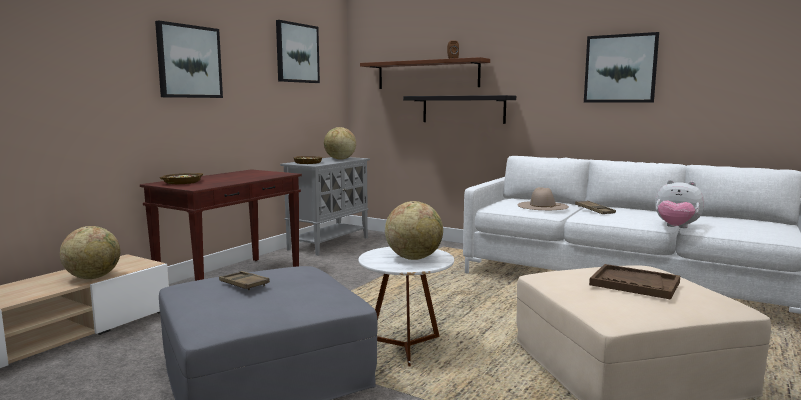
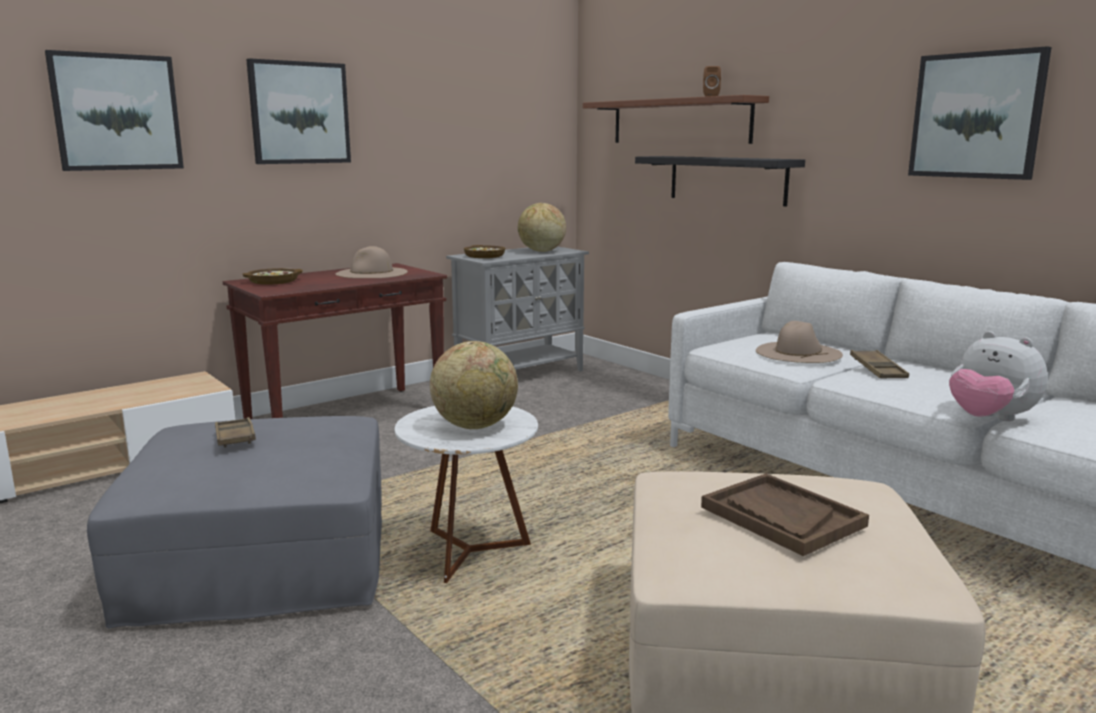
camera: 20 degrees right, 5 degrees up
globe [60,226,121,279] -> none
picture [276,20,320,83] -> picture moved to [45,50,184,171]
none -> beige hat [336,246,408,278]

